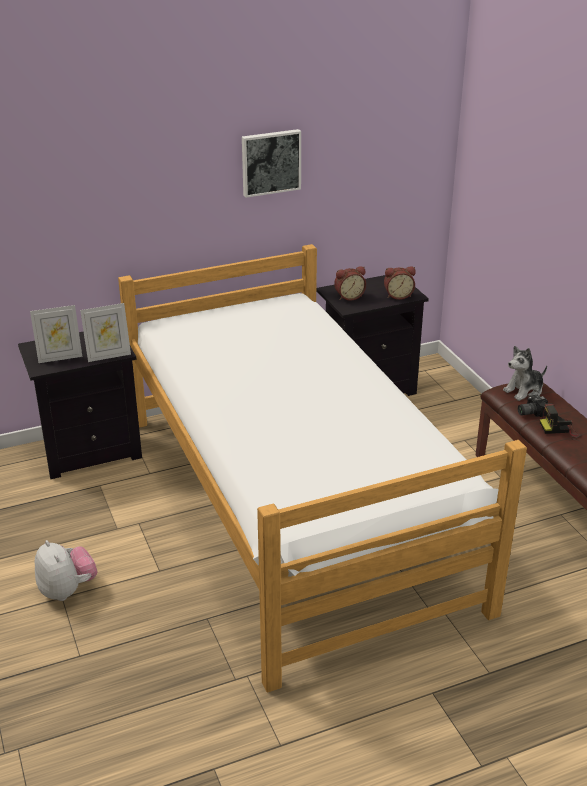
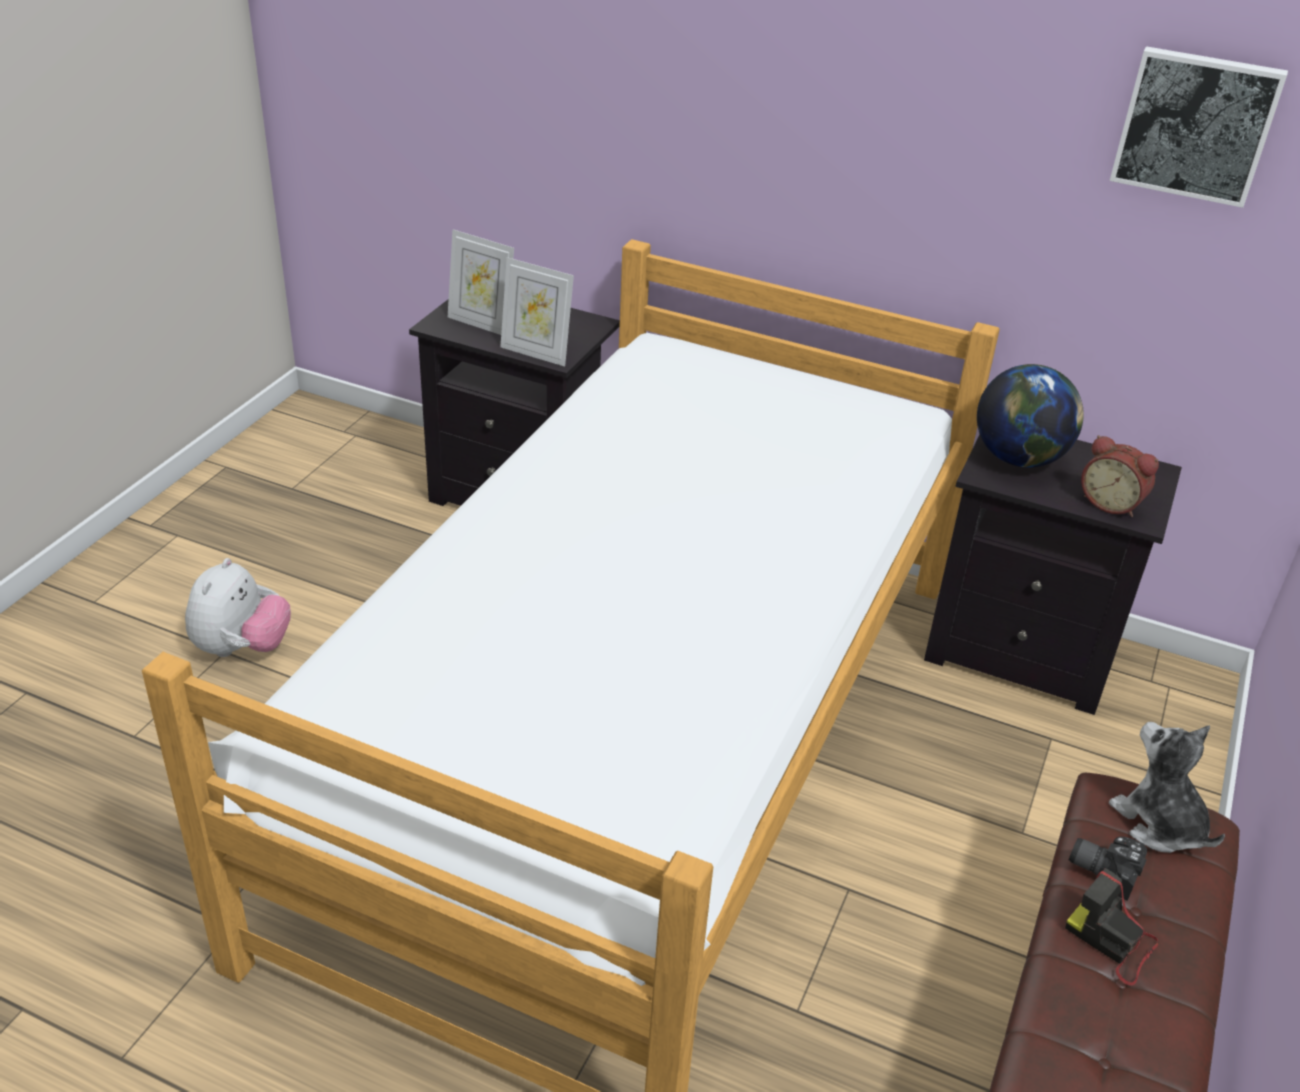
camera: 45 degrees right, 5 degrees up
picture [242,129,301,198] -> picture moved to [1110,46,1288,208]
alarm clock [334,266,366,301] -> globe [977,364,1084,467]
plush toy [503,346,547,401] -> plush toy turned 45 degrees clockwise [1109,722,1225,853]

